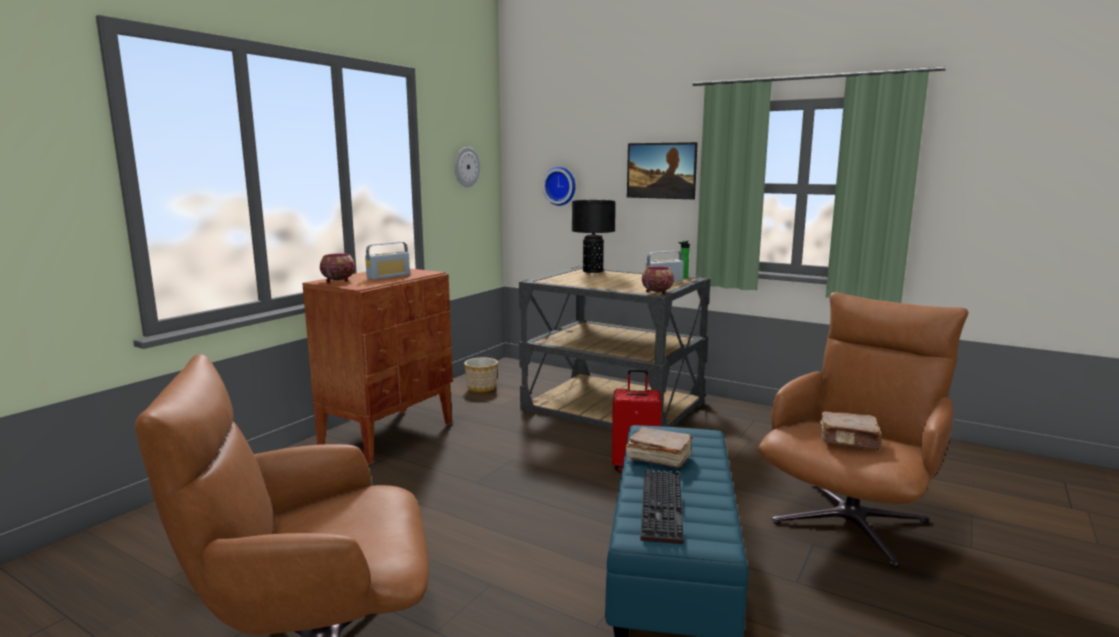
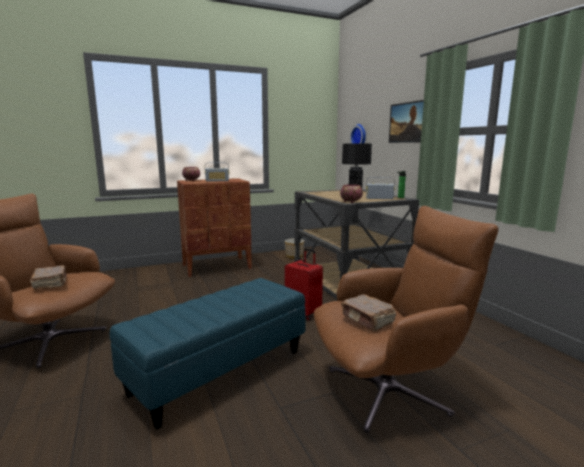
camera: 35 degrees right, 0 degrees up
wall clock [455,147,480,187] -> none
brown book [626,427,693,468] -> brown book moved to [30,265,67,290]
keyboard [640,469,684,544] -> none

